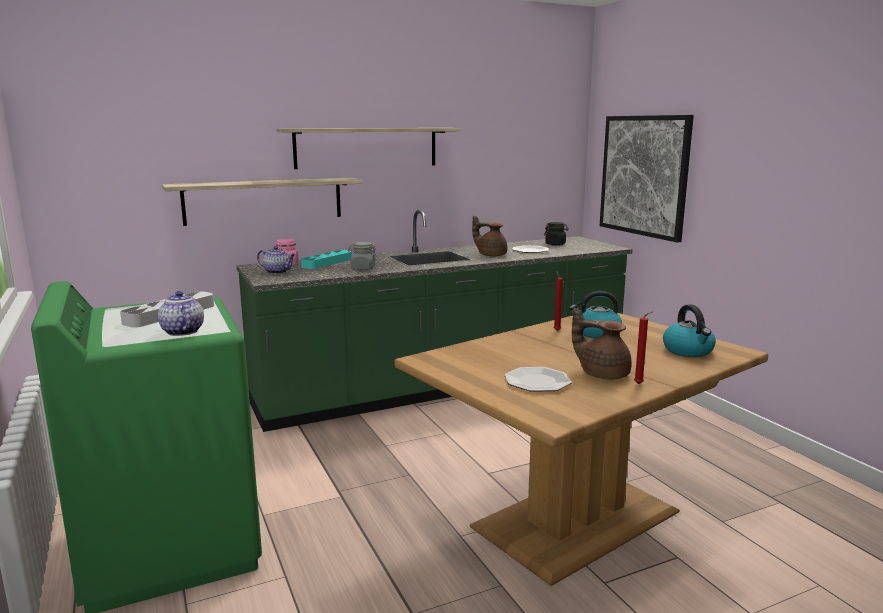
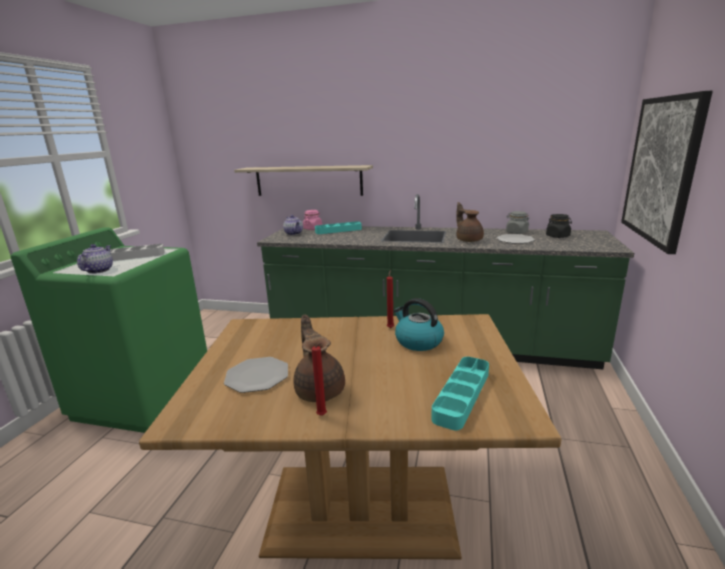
camera: 40 degrees right, 5 degrees up
shelf [277,128,461,169] -> none
grey jar [348,242,377,270] -> grey jar moved to [506,211,529,234]
kettle [663,304,716,357] -> turquoise tray [431,357,489,430]

